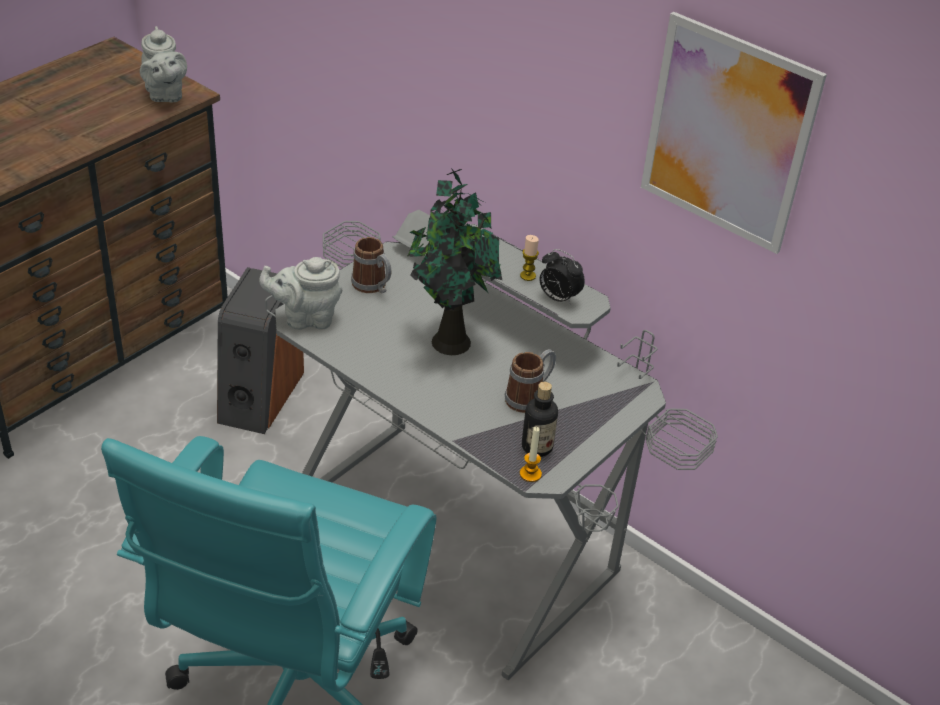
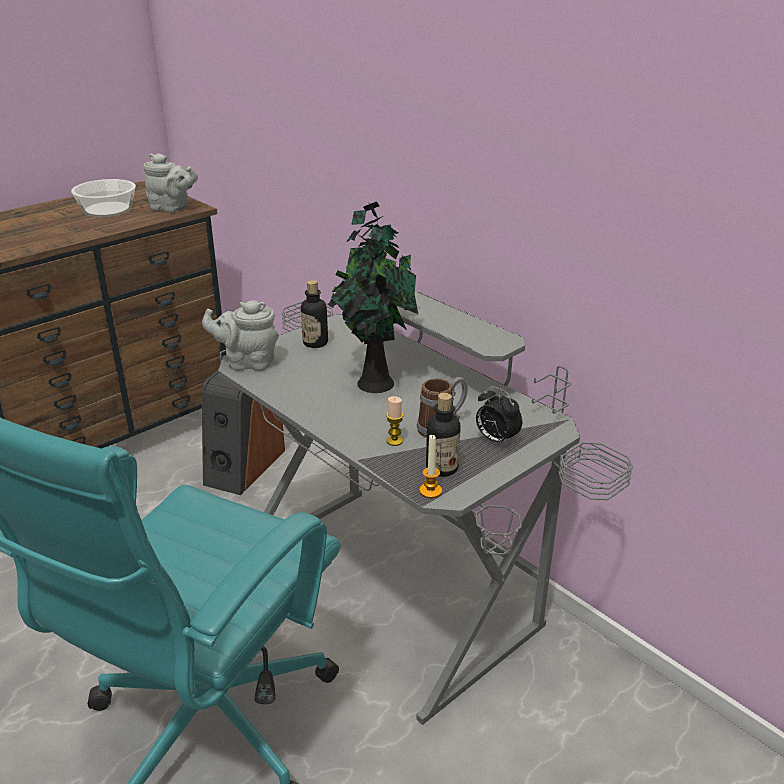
camera: 10 degrees right, 10 degrees down
grey teapot [140,26,187,102] -> grey teapot turned 60 degrees counterclockwise [143,153,198,212]
mug [351,237,391,294] -> bottle [301,280,328,348]
candle [520,235,539,281] -> candle moved to [386,396,403,446]
alarm clock [540,249,585,306] -> alarm clock moved to [476,386,522,446]
picture [641,12,827,254] -> none
none -> bowl [71,179,136,218]

